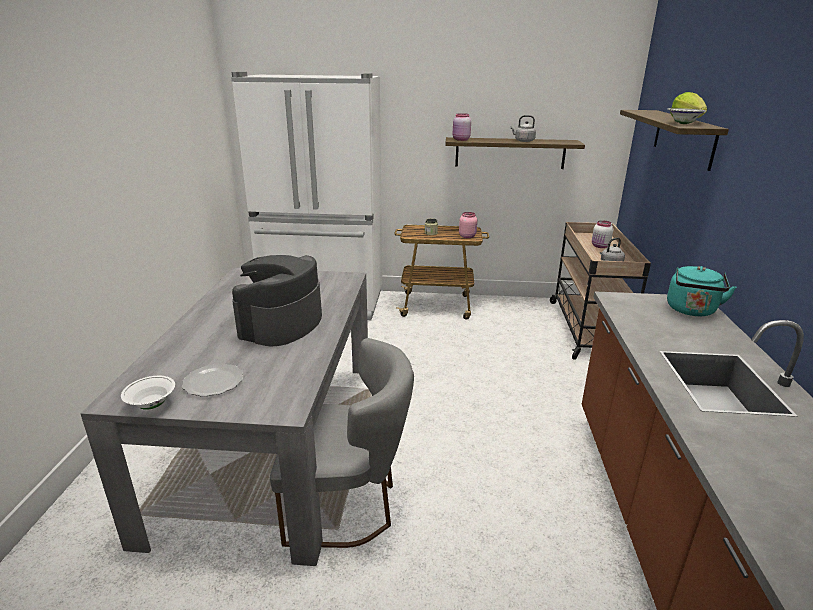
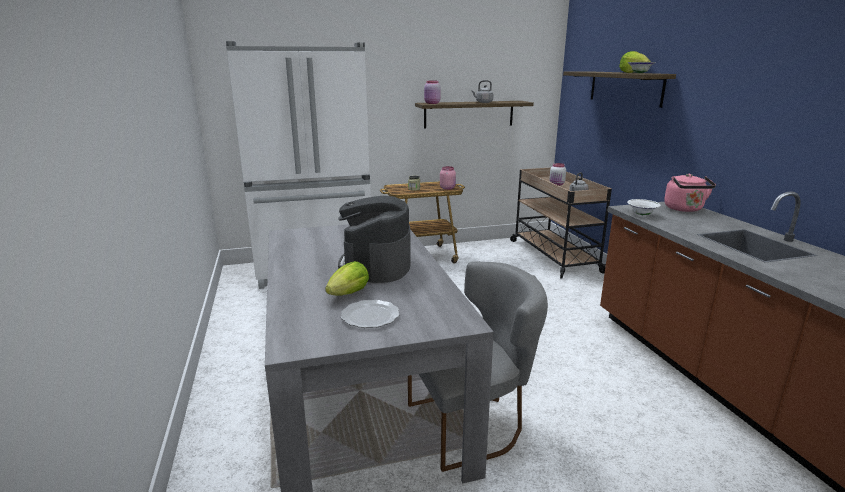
camera: 20 degrees left, 5 degrees down
white bowl [121,376,175,410] -> white bowl moved to [627,199,660,215]
turquoise kettle [667,266,737,316] -> pink kettle [664,174,716,212]
none -> lettuce [325,261,369,296]

